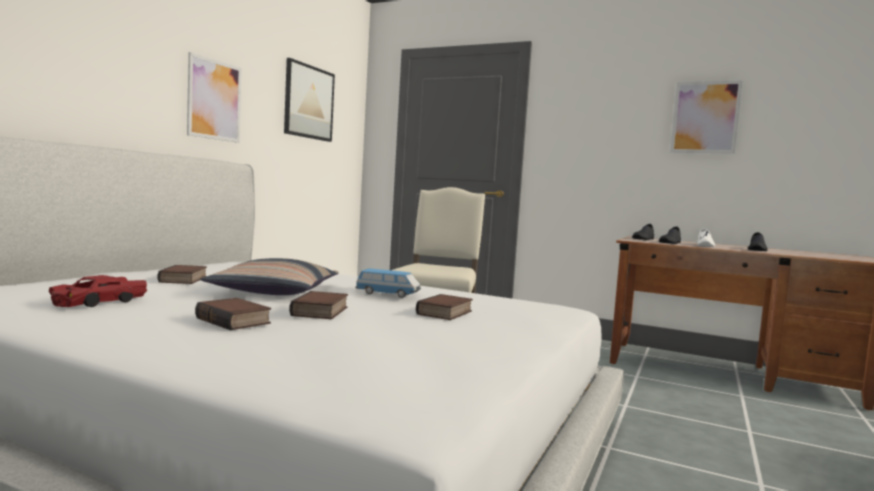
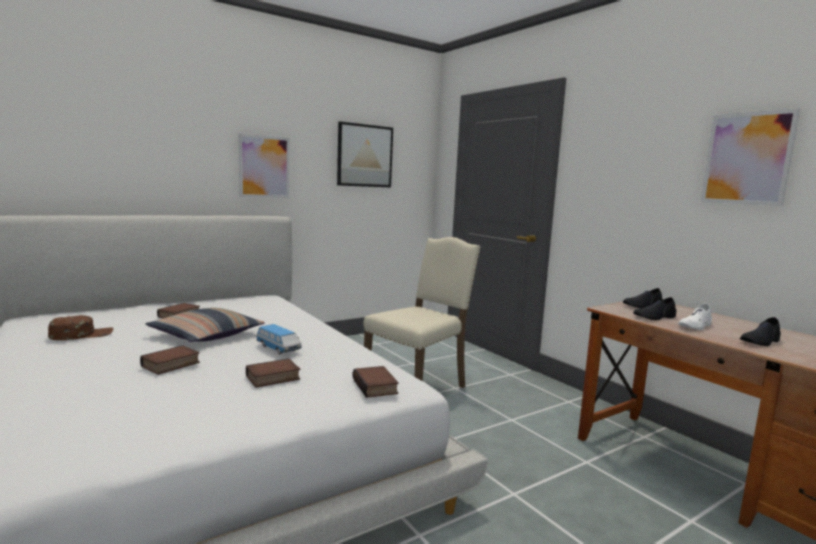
camera: 30 degrees right, 5 degrees up
red toy car [49,275,147,307] -> brown cap [48,315,113,340]
book [195,298,271,330] -> book moved to [352,366,399,398]

